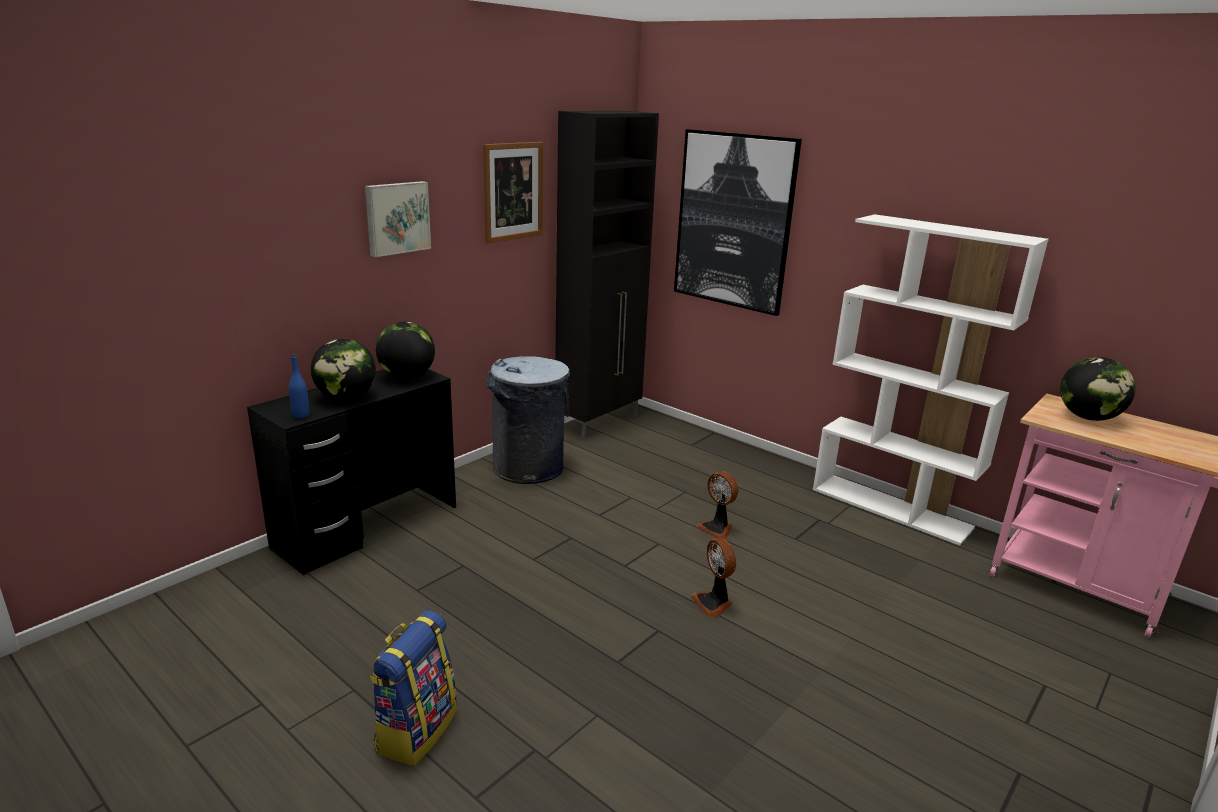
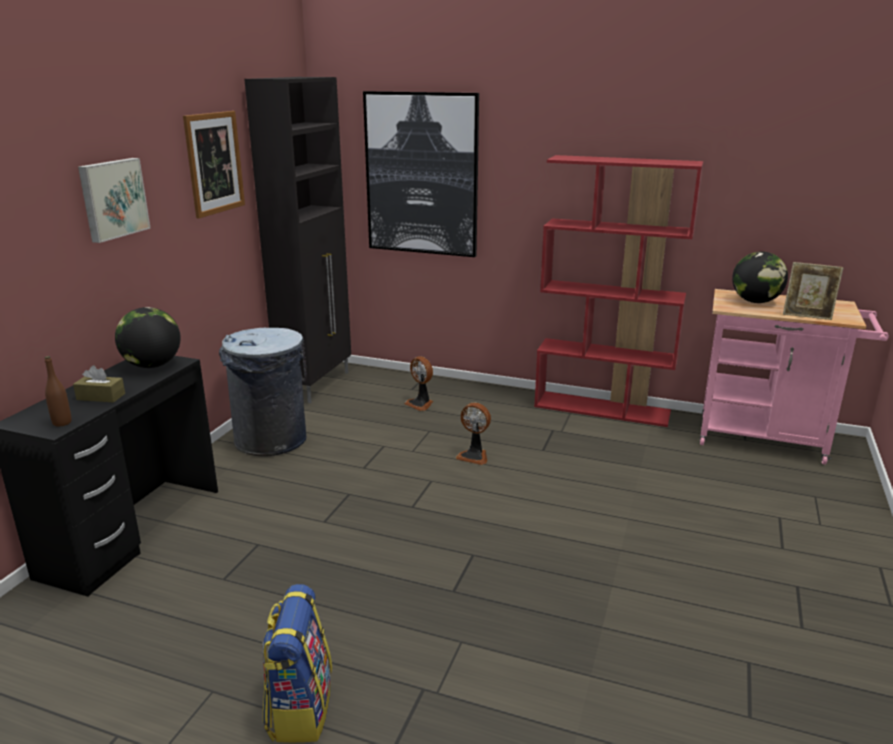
camera: 20 degrees left, 0 degrees up
blue bottle [289,354,309,418] -> brown bottle [45,356,72,427]
globe [311,338,376,400] -> brown tissue box [73,365,125,402]
fan [691,538,736,618] -> fan moved to [404,357,433,411]
white bookcase [813,214,1049,546] -> red bookcase [534,155,704,427]
none -> picture frame [783,262,844,320]

